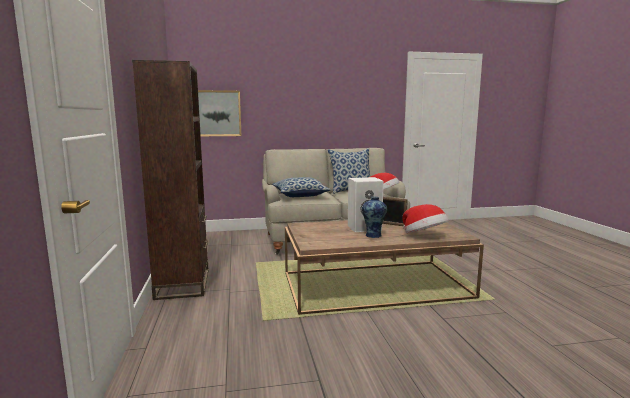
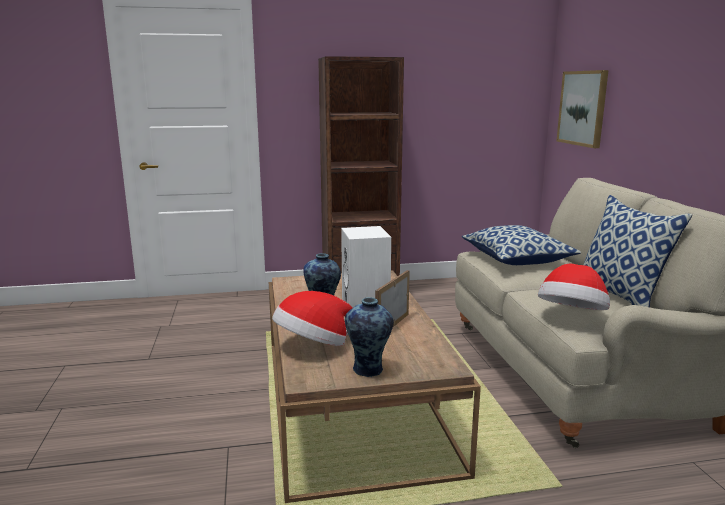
camera: 90 degrees right, 5 degrees up
none -> vase [345,297,394,377]

